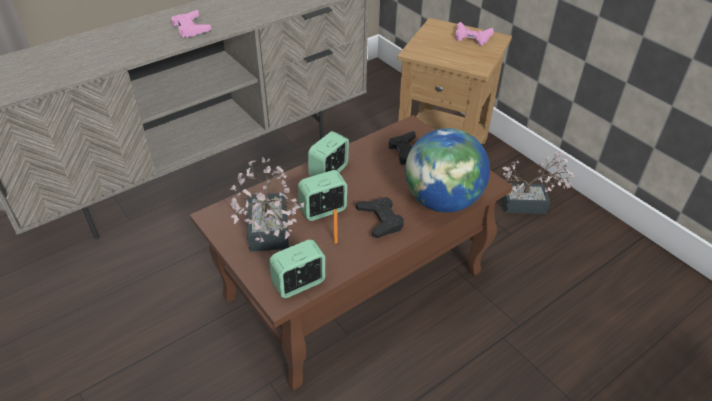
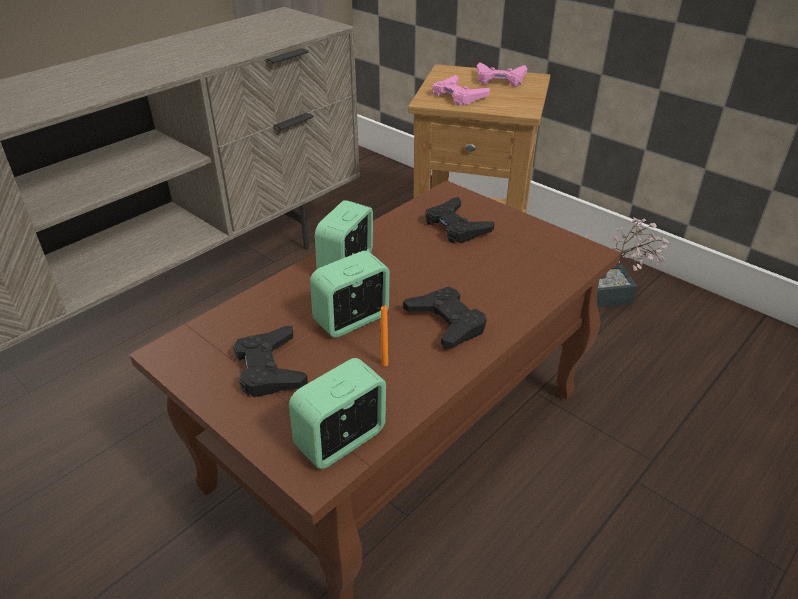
camera: 10 degrees left, 5 degrees down
pink game controller [171,10,211,38] -> pink game controller moved to [432,75,490,106]
potted plant [230,157,304,252] -> black game controller [233,326,308,397]
globe [405,128,490,213] -> none

